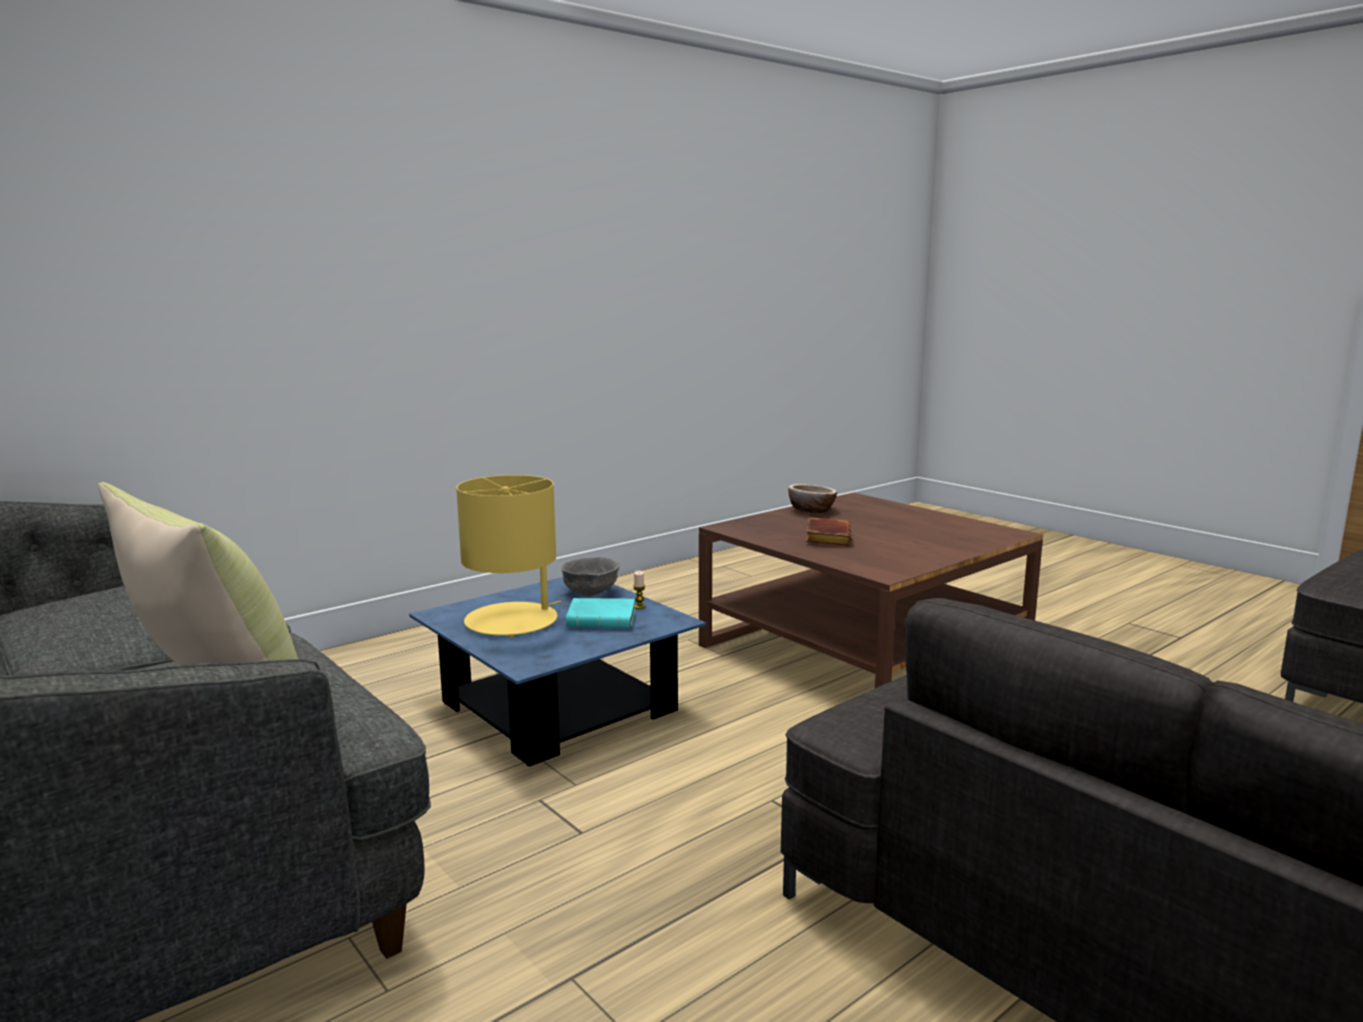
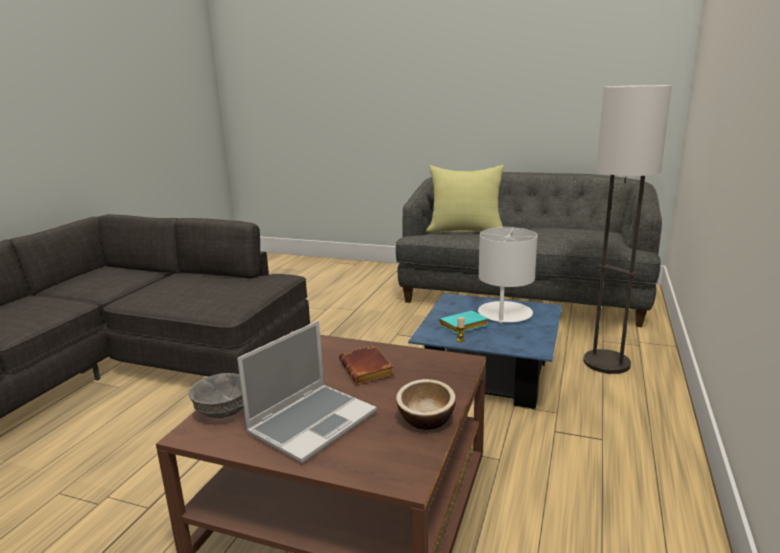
camera: 150 degrees right, 5 degrees up
yellow table lamp [456,475,562,638] -> white table lamp [478,227,538,324]
grey bowl [561,557,620,596] -> grey bowl moved to [188,373,244,418]
none -> laptop [237,321,377,463]
none -> floor lamp [583,85,672,374]

